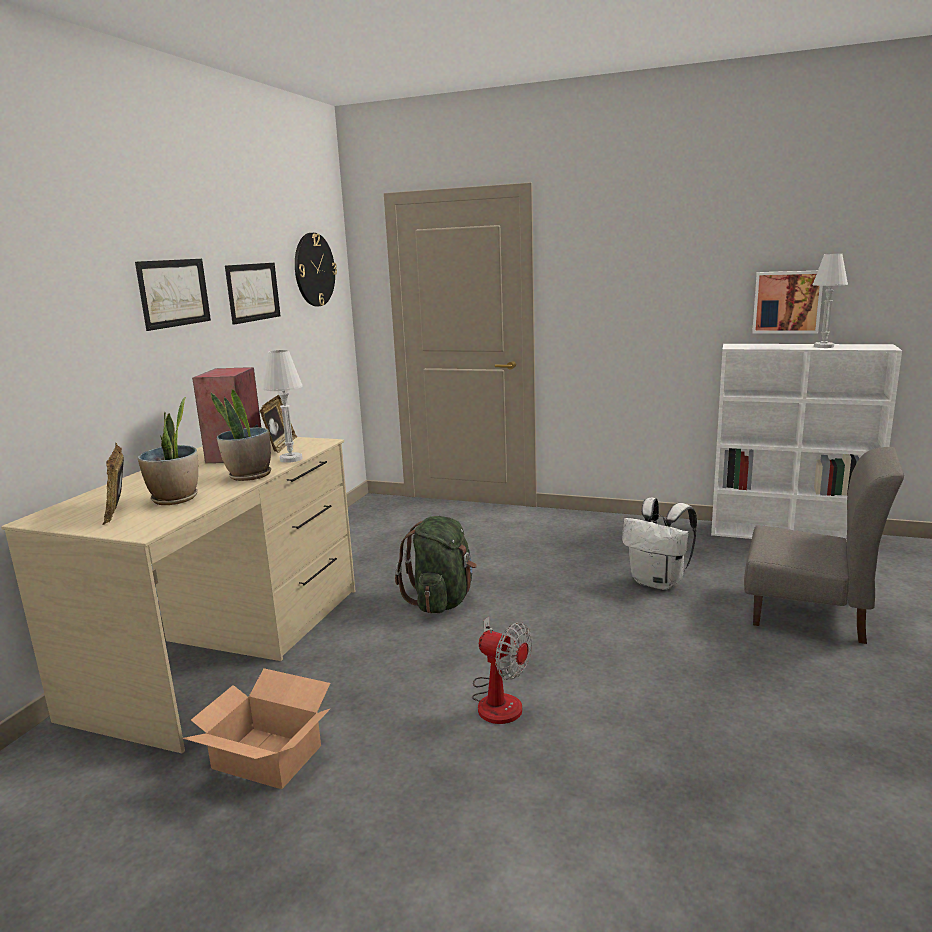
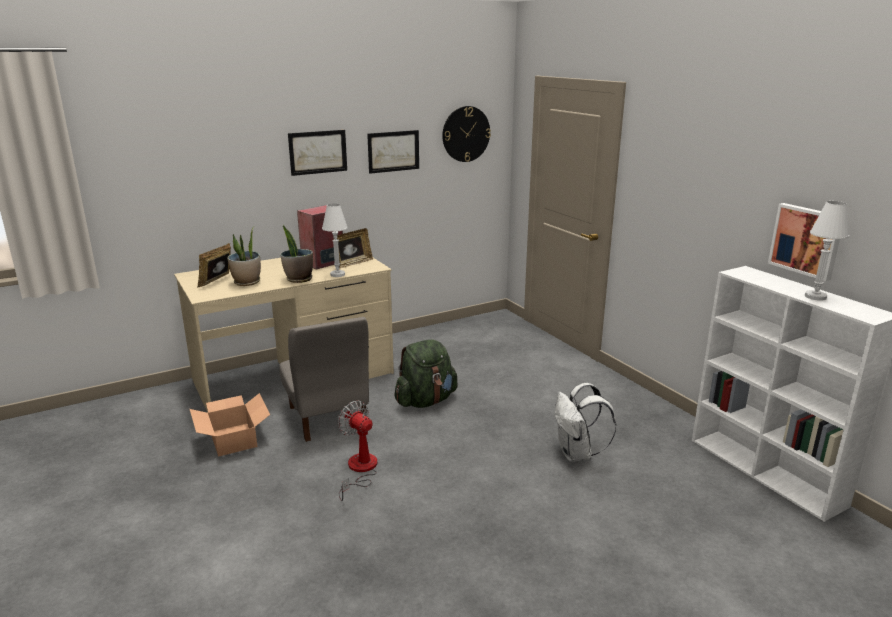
camera: 40 degrees right, 5 degrees up
fan [472,617,532,724] -> fan turned 150 degrees clockwise [338,401,378,501]
grey chair [744,447,904,644] -> grey chair moved to [279,317,369,442]

